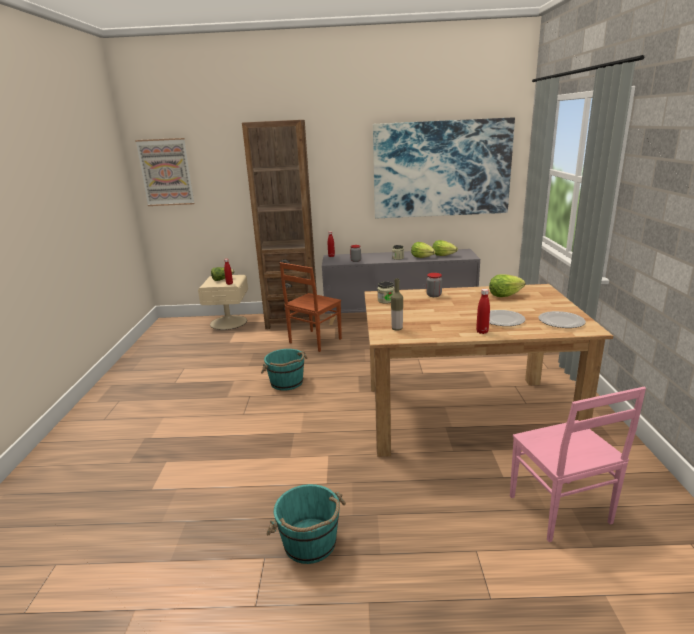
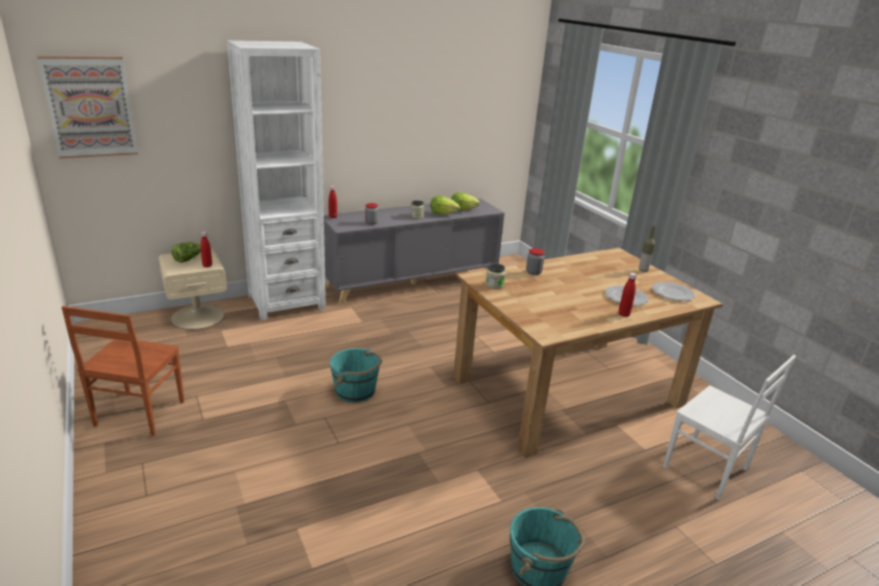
camera: 30 degrees left, 5 degrees up
brown bookcase [242,120,317,329] -> white bookcase [227,40,326,320]
brown chair [280,262,342,352] -> brown chair moved to [61,306,184,436]
picture [373,117,515,218] -> none
bottle [391,279,403,331] -> bottle moved to [639,226,656,272]
lettuce [489,274,525,297] -> none
pink chair [510,387,646,542] -> white chair [663,355,796,500]

